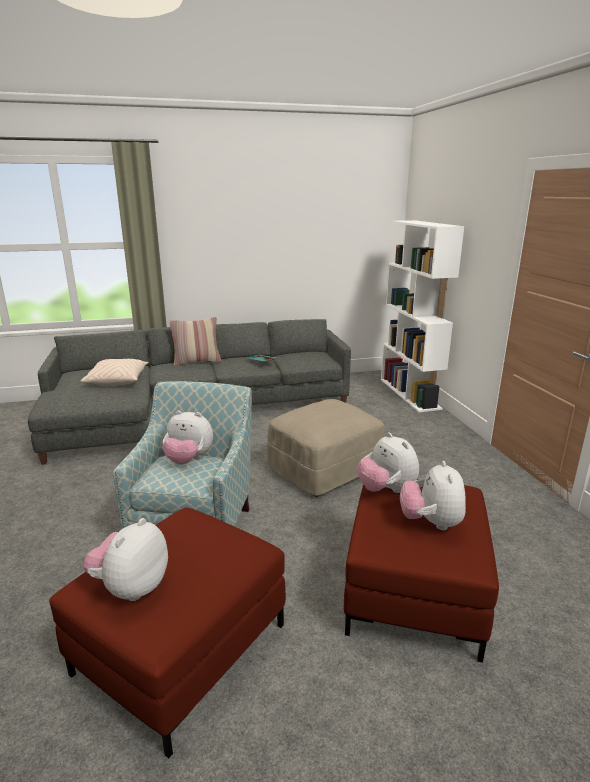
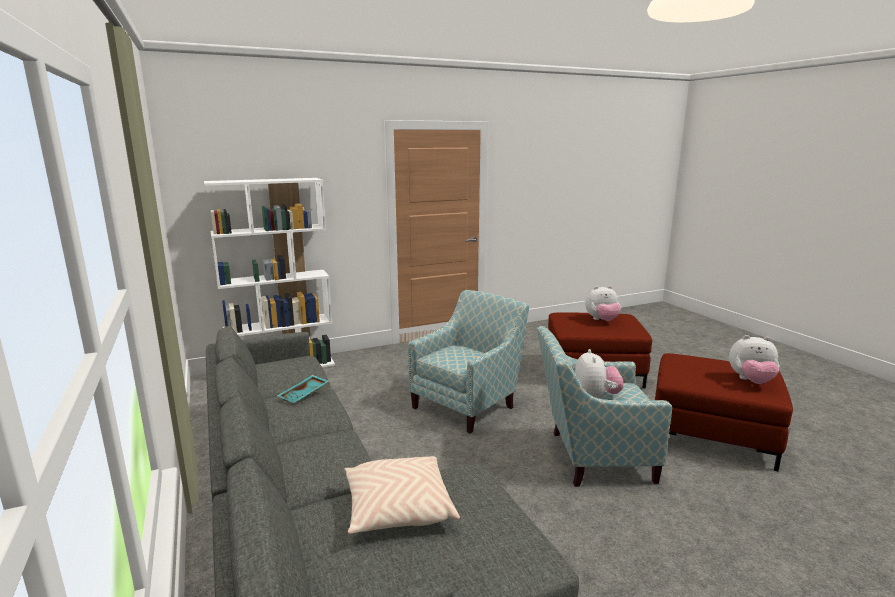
camera: 100 degrees left, 5 degrees down
pillow [169,317,221,366] -> none
beige ottoman [267,399,385,497] -> armchair [408,290,529,433]
plush toy [357,432,419,493] -> none

